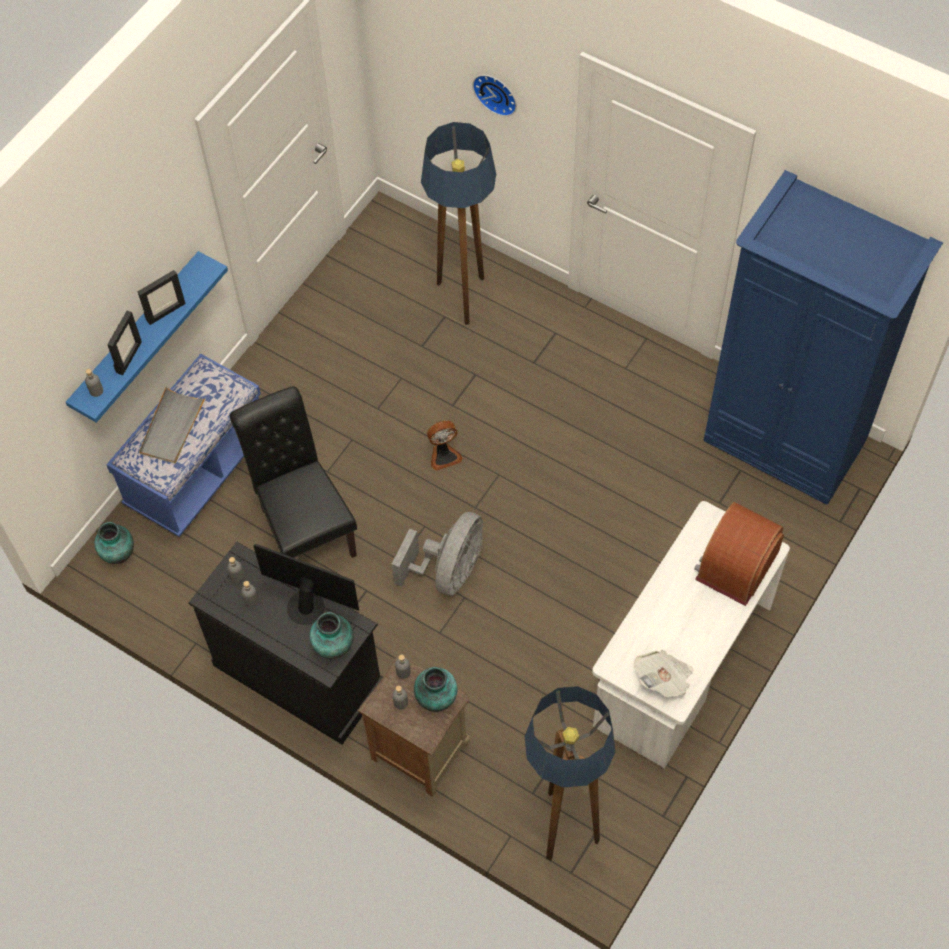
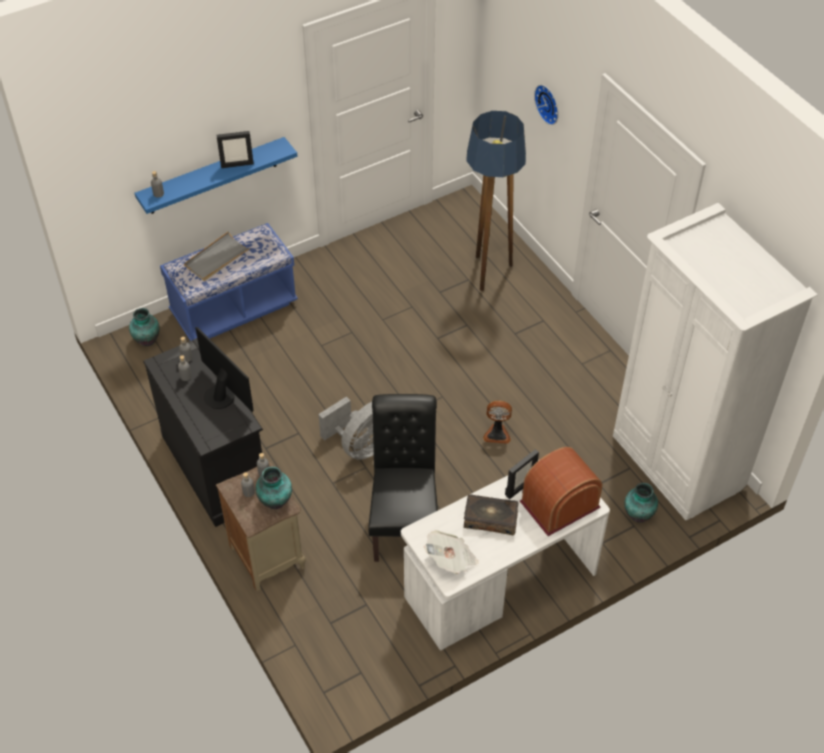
camera: 25 degrees right, 10 degrees down
picture frame [107,311,142,375] -> picture frame moved to [505,449,539,499]
black chair [230,386,357,558] -> black chair moved to [368,394,438,562]
vase [310,612,353,659] -> vase moved to [624,483,658,523]
fan [427,421,462,471] -> fan moved to [483,401,512,444]
floor lamp [525,686,616,861] -> none
blue wardrobe [704,170,943,504] -> white wardrobe [613,203,818,520]
none -> book [464,494,518,535]

